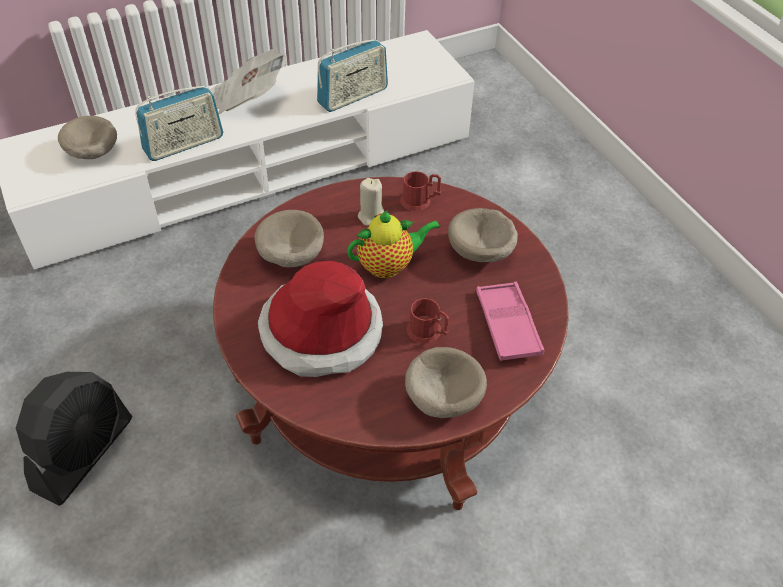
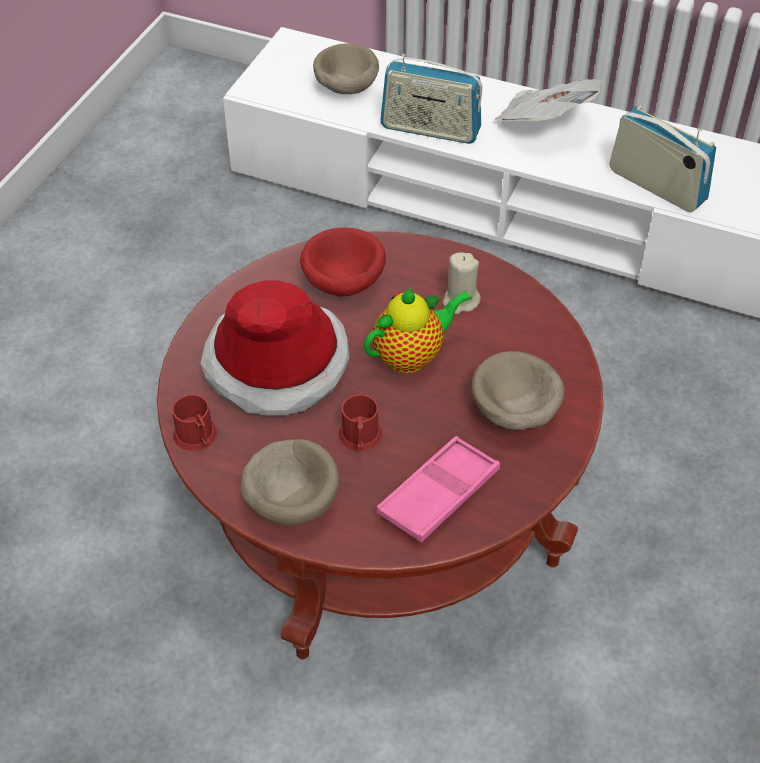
camera: 50 degrees right, 0 degrees up
black fan [16,372,132,506] -> none
beige bowl [254,210,324,267] -> red bowl [300,228,386,296]
radio [317,39,388,112] -> radio turned 150 degrees counterclockwise [609,105,716,212]
teapot [347,210,440,278] -> teapot turned 60 degrees counterclockwise [364,288,472,373]
red mug [400,171,441,211] -> red mug moved to [172,394,217,451]

